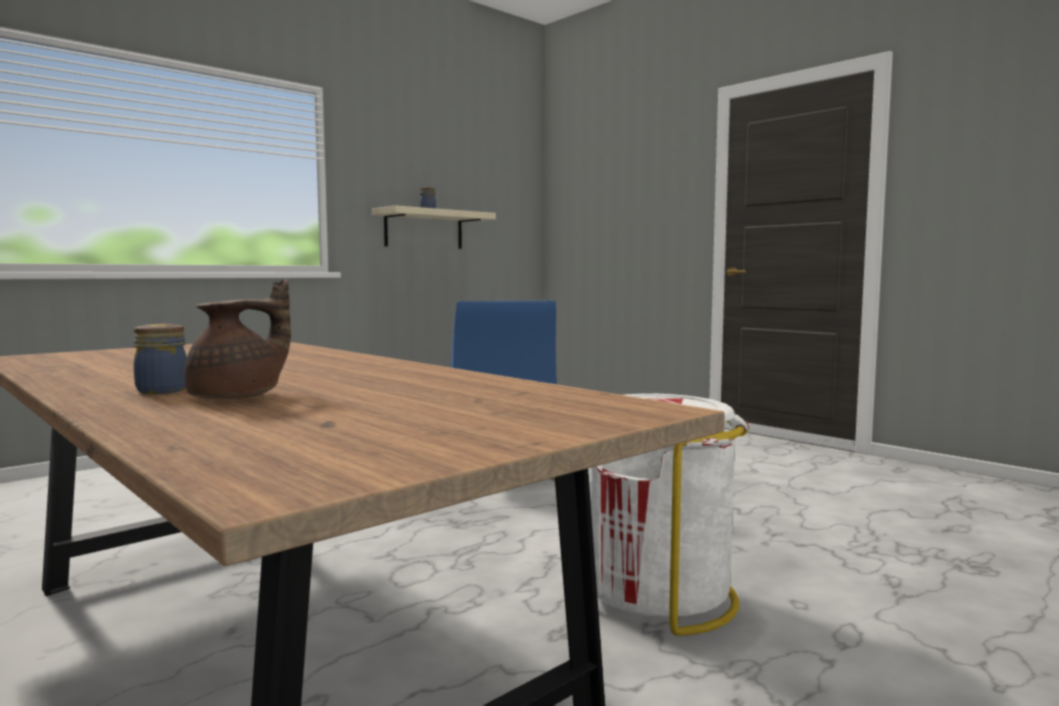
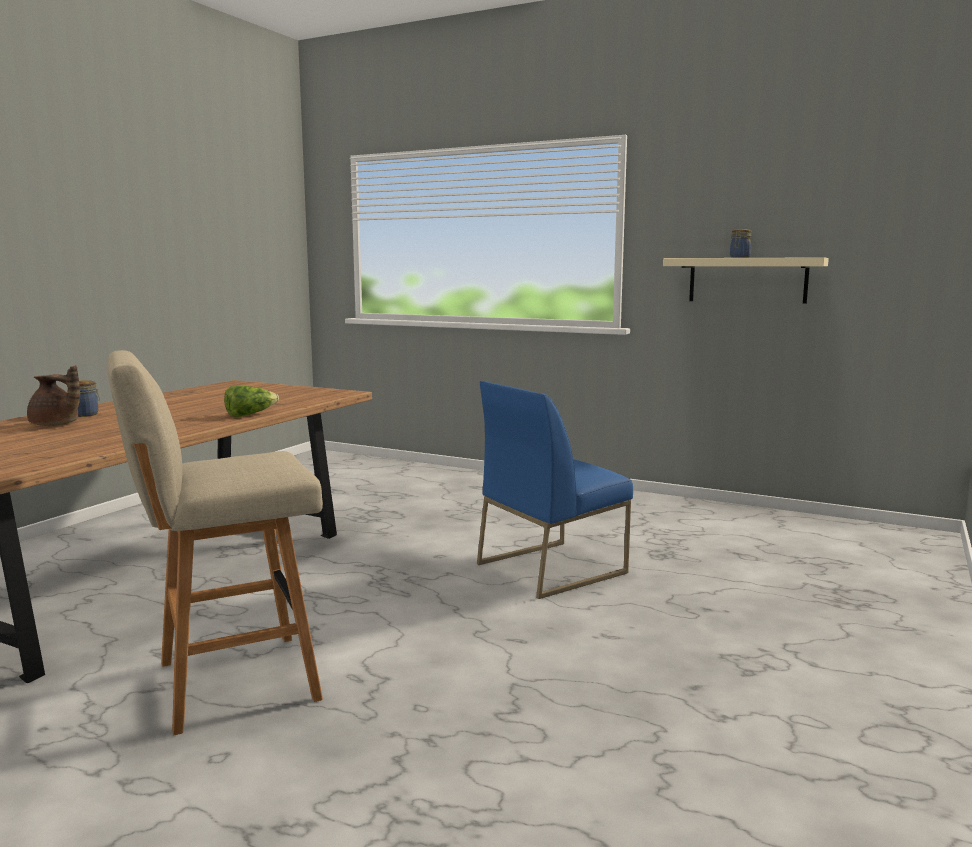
camera: 70 degrees right, 5 degrees up
white trash can [588,394,749,636] -> beige stool [107,350,323,735]
none -> lettuce [224,386,279,417]

